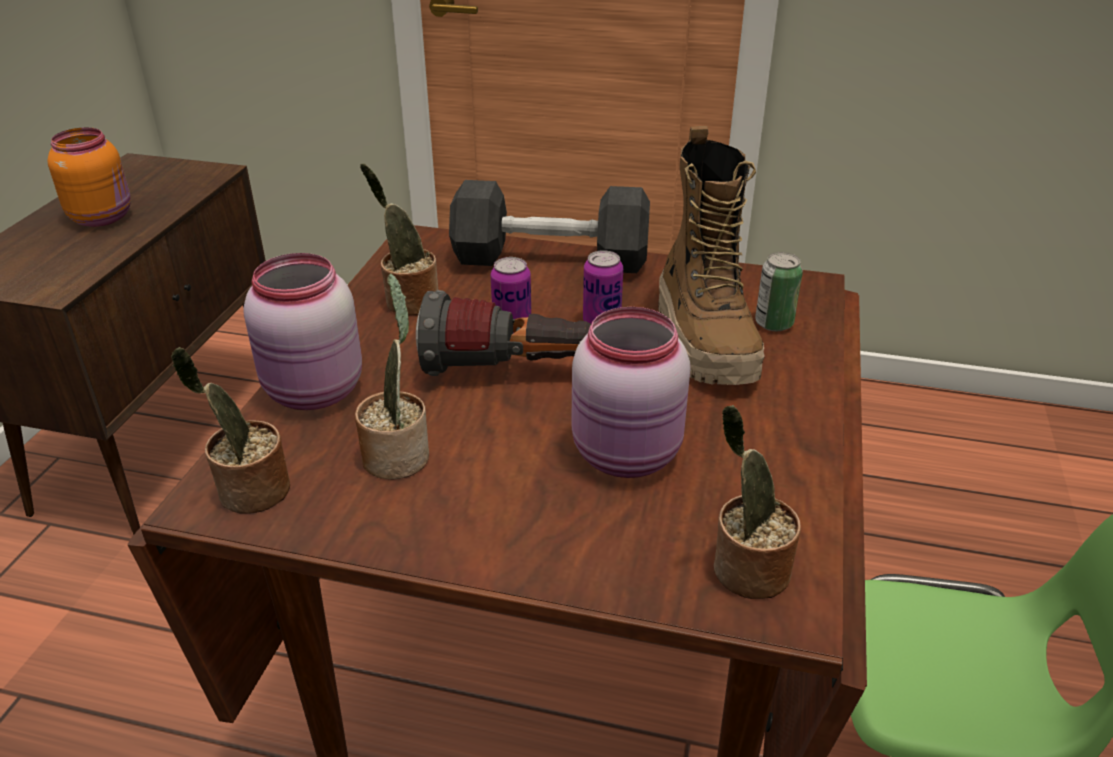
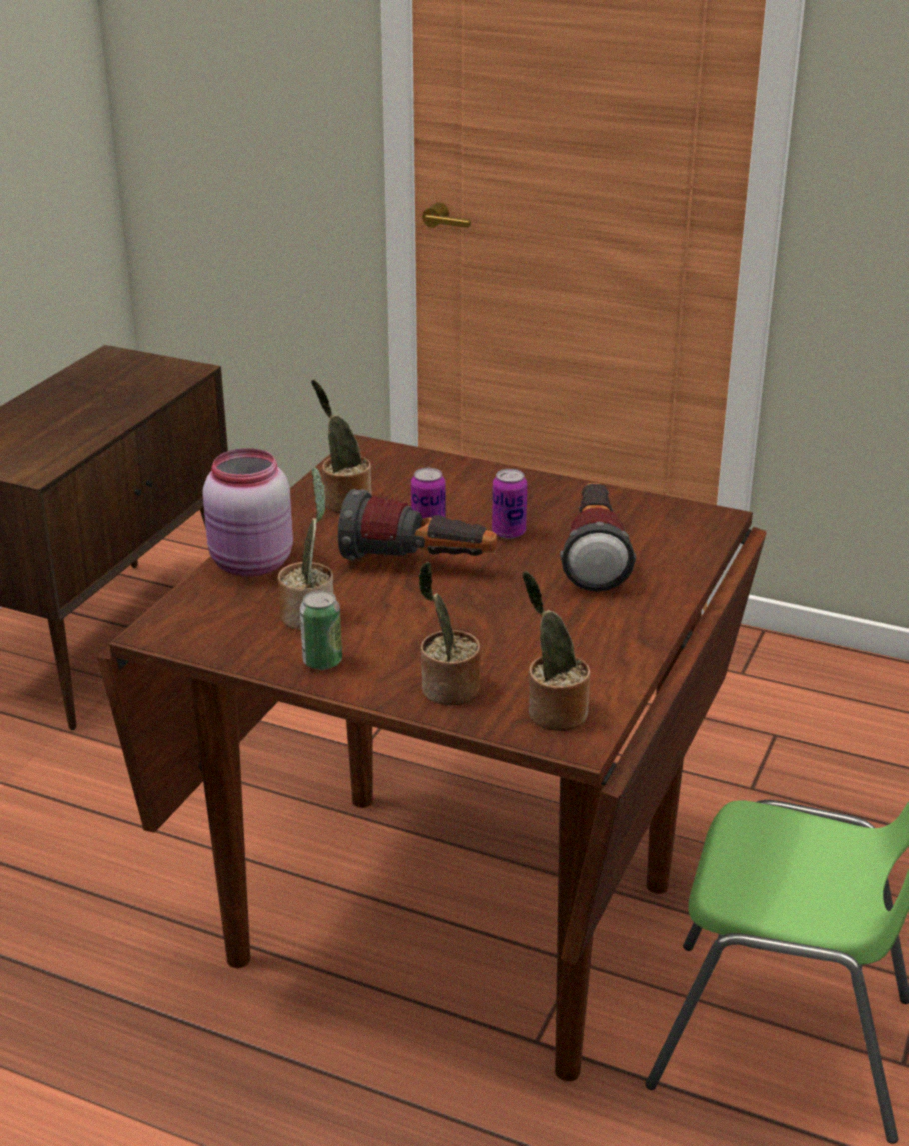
camera: 10 degrees right, 5 degrees down
orange jar [48,127,131,227] -> none
potted plant [171,347,290,514] -> potted plant moved to [418,561,481,705]
black dumbbell [449,180,650,273] -> none
pink jar [571,307,691,478] -> none
boot [658,126,765,385] -> flashlight [560,483,636,592]
can [755,252,803,331] -> can moved to [300,590,342,670]

